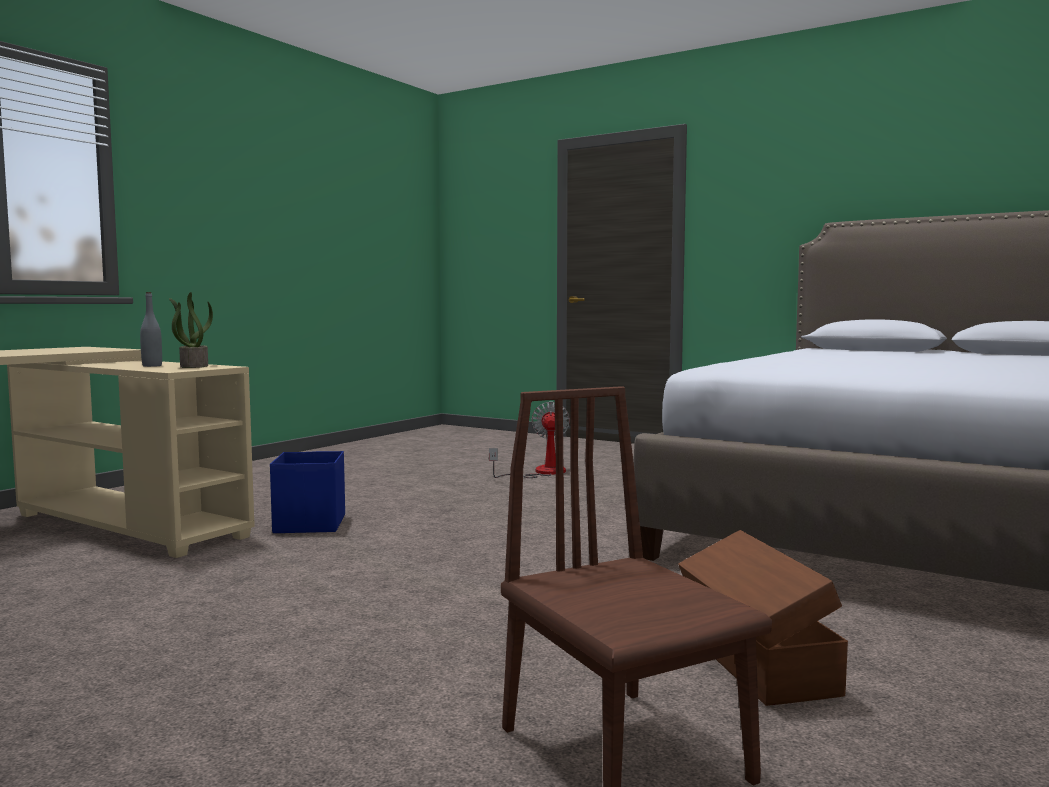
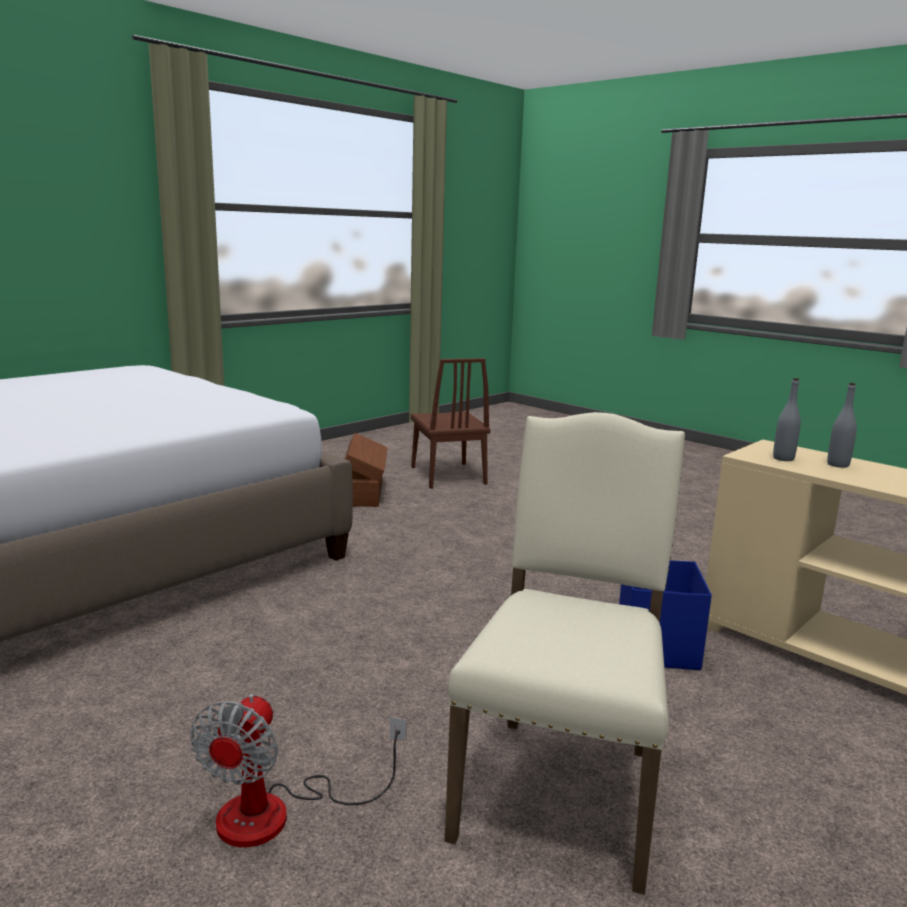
camera: 170 degrees left, 10 degrees up
potted plant [169,292,213,368] -> grey bottle [773,378,801,461]
none -> beige chair [445,412,685,895]

